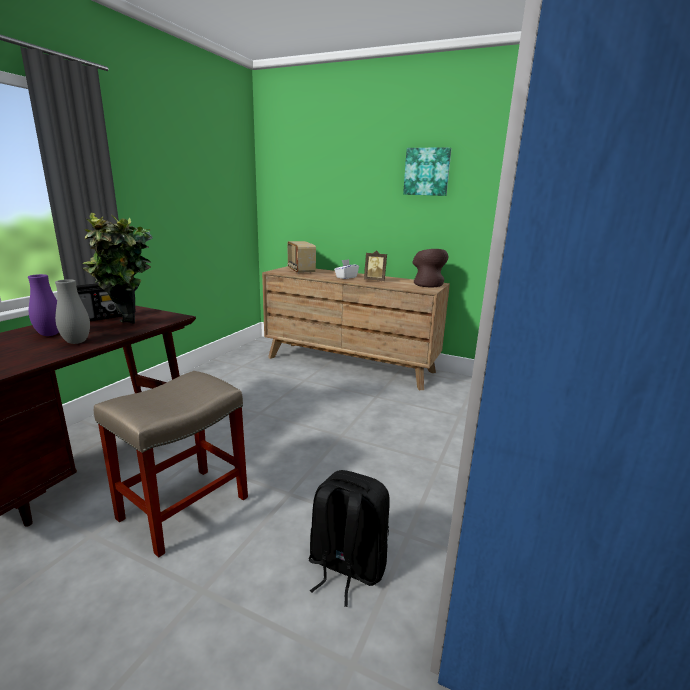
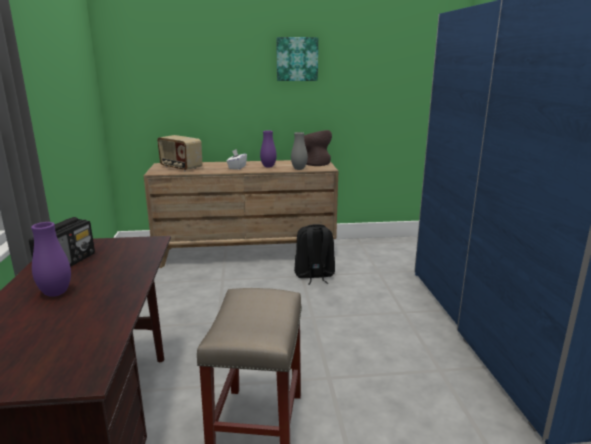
camera: 30 degrees left, 0 degrees up
grey vase [55,279,90,344] -> grey vase moved to [291,132,308,170]
potted plant [82,213,153,324] -> none
black backpack [309,470,390,607] -> black backpack moved to [294,224,335,285]
picture frame [364,250,387,281] -> purple vase [260,131,277,168]

